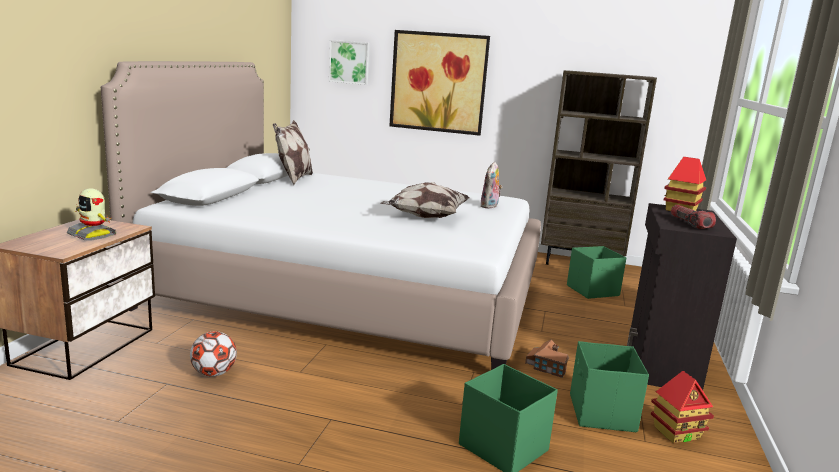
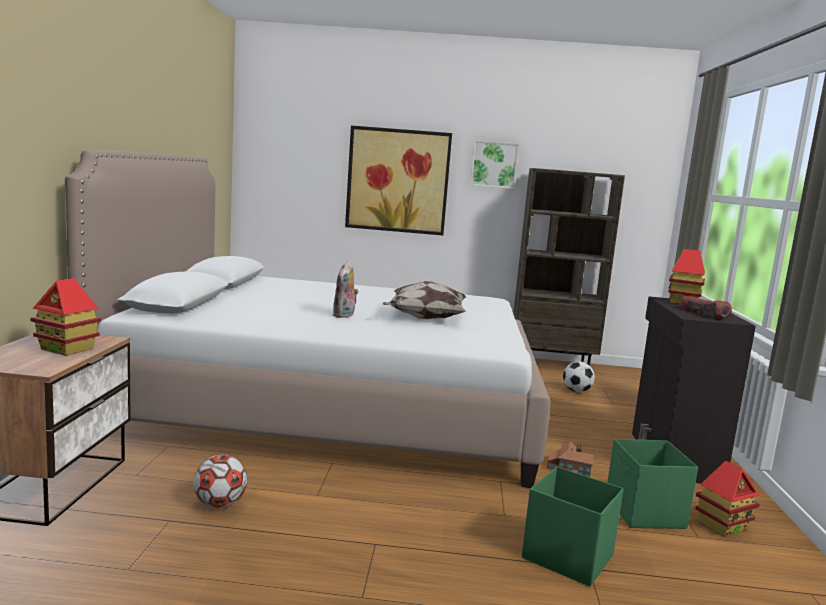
camera: 10 degrees left, 5 degrees down
toy robot [67,189,117,241] -> toy house [30,278,101,356]
pillow [273,120,313,185] -> none
picture [329,40,370,85] -> picture moved to [470,140,519,189]
plush toy [480,162,503,209] -> plush toy moved to [333,261,359,318]
green storage box [567,246,627,299] -> football [563,361,595,392]

